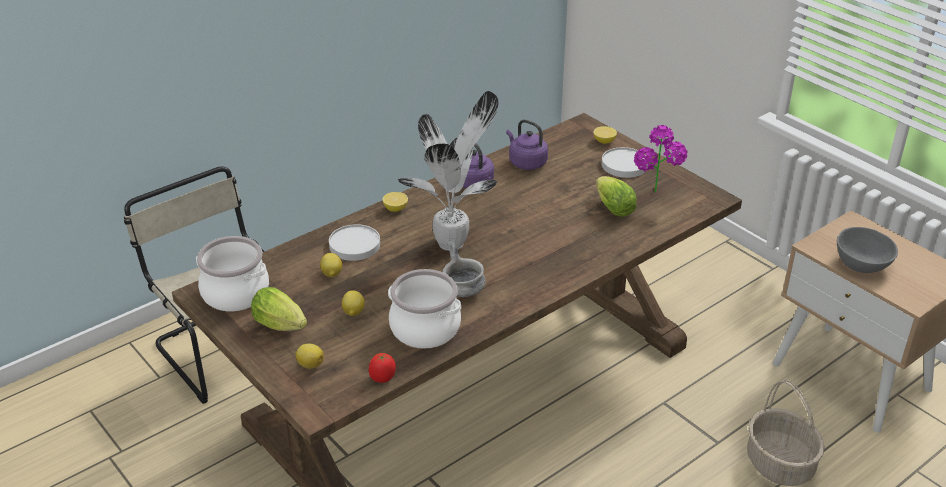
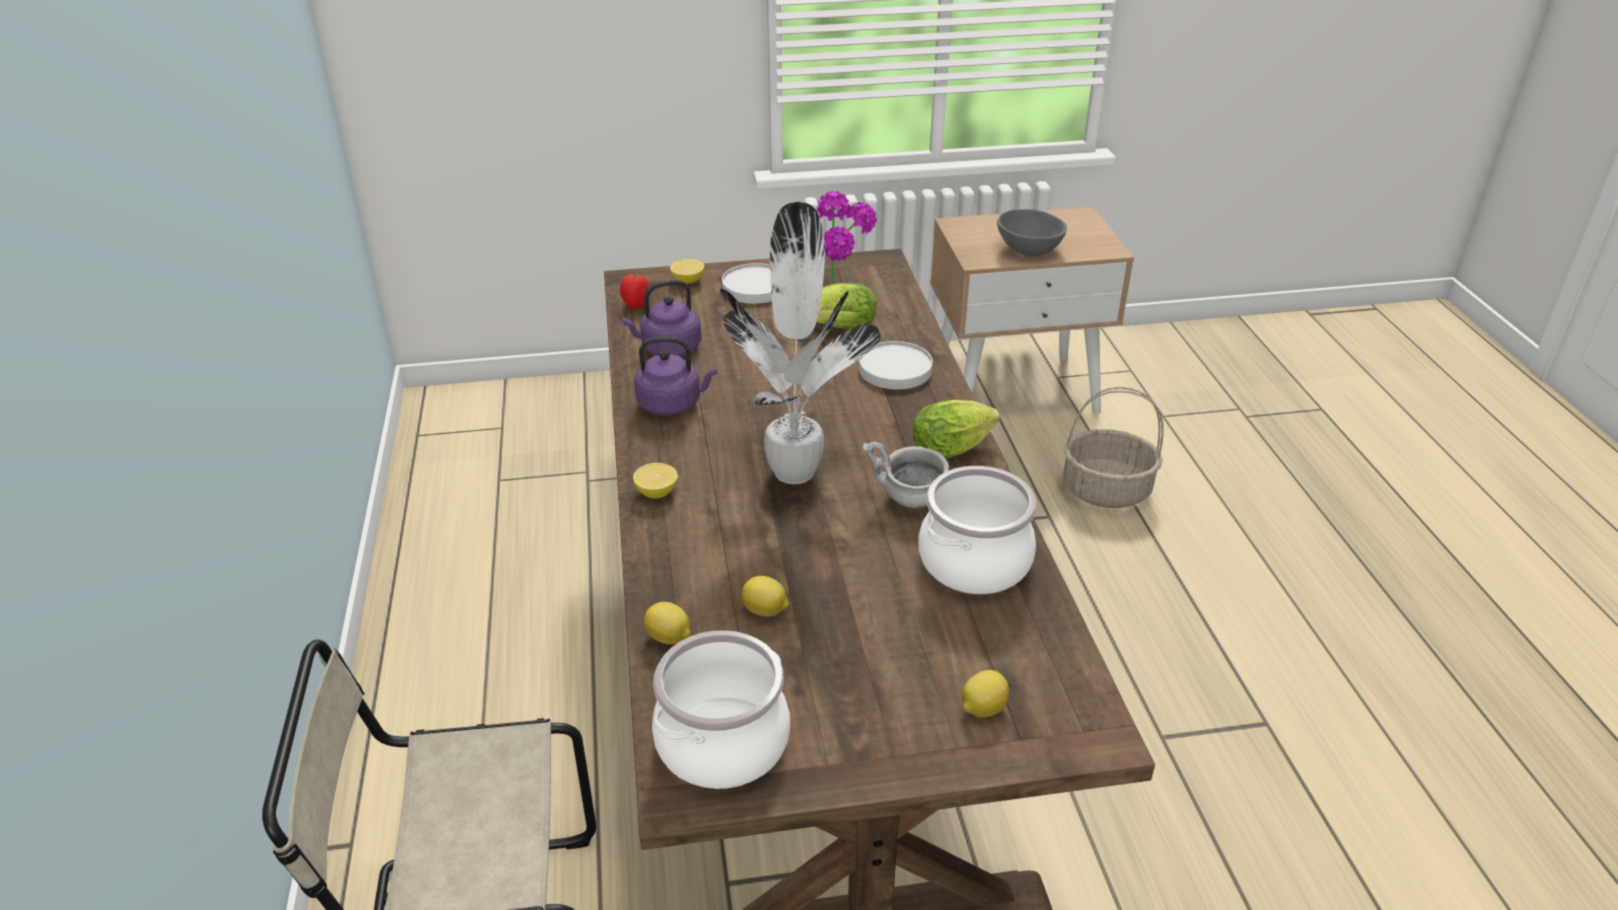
camera: 60 degrees left, 0 degrees up
lettuce [251,287,307,331] -> lettuce moved to [912,400,1000,459]
white plate [329,224,380,261] -> white plate moved to [859,341,933,390]
lemon [342,290,365,316] -> lemon moved to [644,602,690,645]
tomato [369,353,396,383] -> tomato moved to [620,273,649,309]

